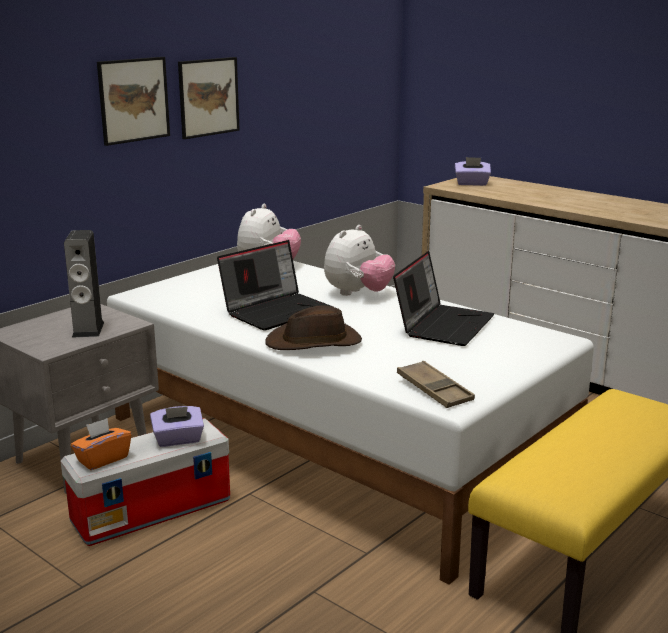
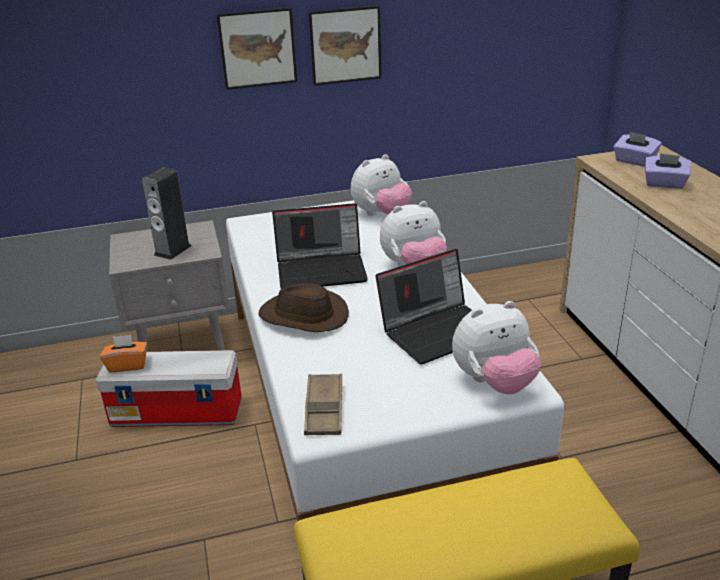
camera: 35 degrees right, 10 degrees up
purple tissue box [150,406,204,447] -> purple tissue box moved to [645,153,691,189]
none -> plush toy [452,301,541,394]

